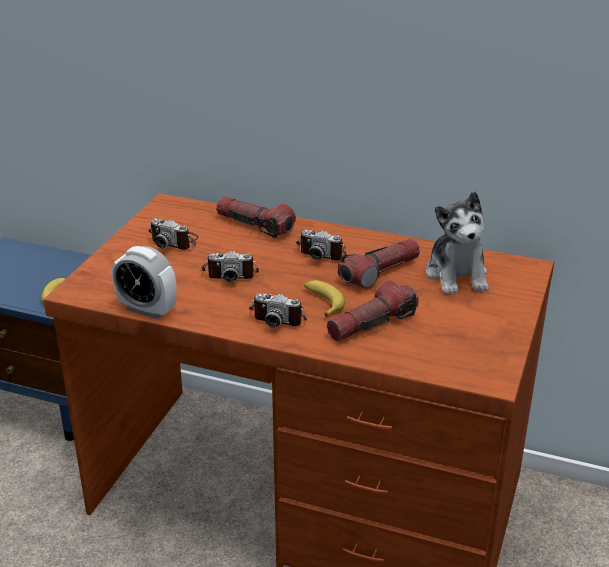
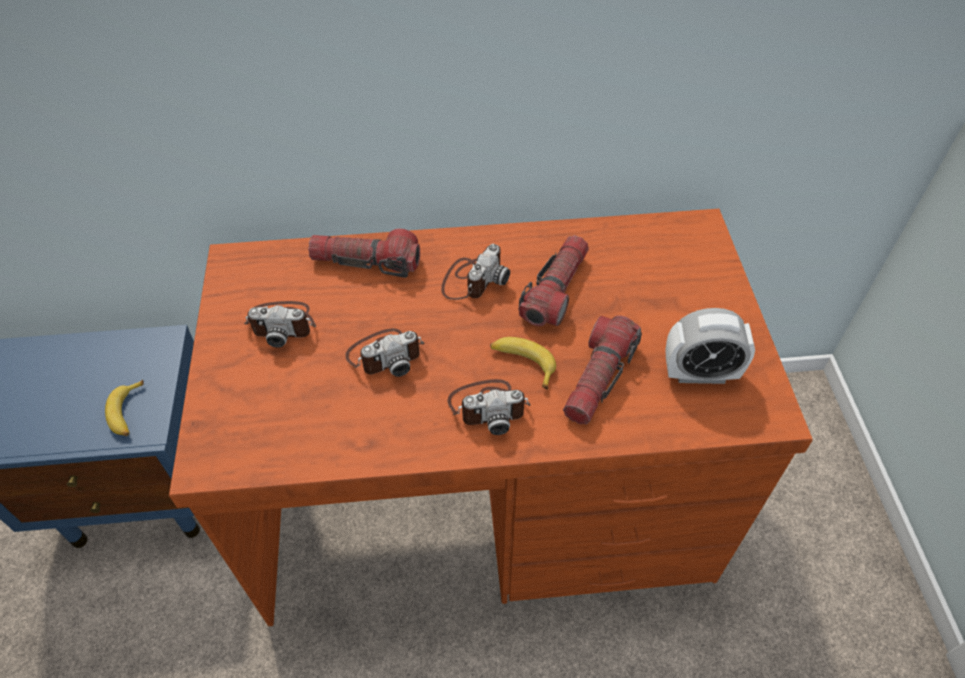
camera: 25 degrees left, 20 degrees up
alarm clock [112,246,177,319] -> alarm clock moved to [666,308,755,384]
camera [296,229,347,260] -> camera turned 60 degrees counterclockwise [441,244,510,300]
plush toy [426,191,489,294] -> none

